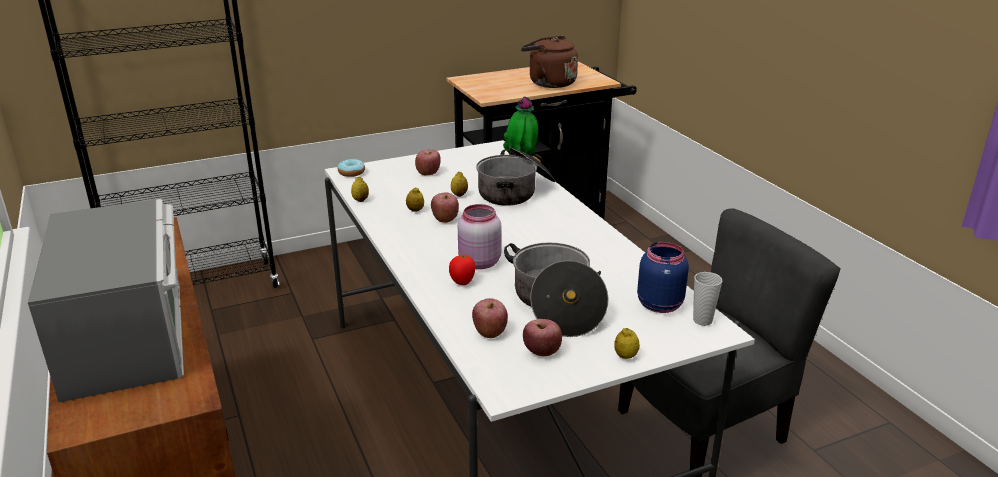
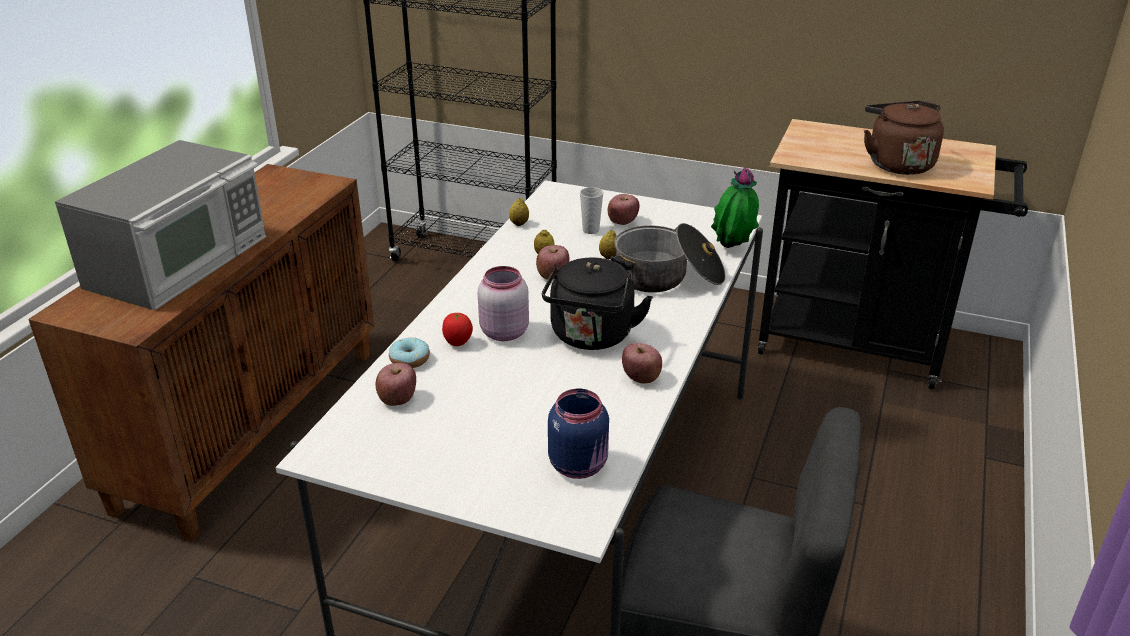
camera: 45 degrees right, 5 degrees up
donut [338,159,365,177] -> donut moved to [389,337,430,368]
cooking pot [504,243,609,337] -> none
apple [523,319,562,356] -> apple moved to [622,343,662,384]
lemon [614,328,640,359] -> none
cup [693,272,722,326] -> cup moved to [580,187,603,234]
none -> black kettle [542,258,653,350]

